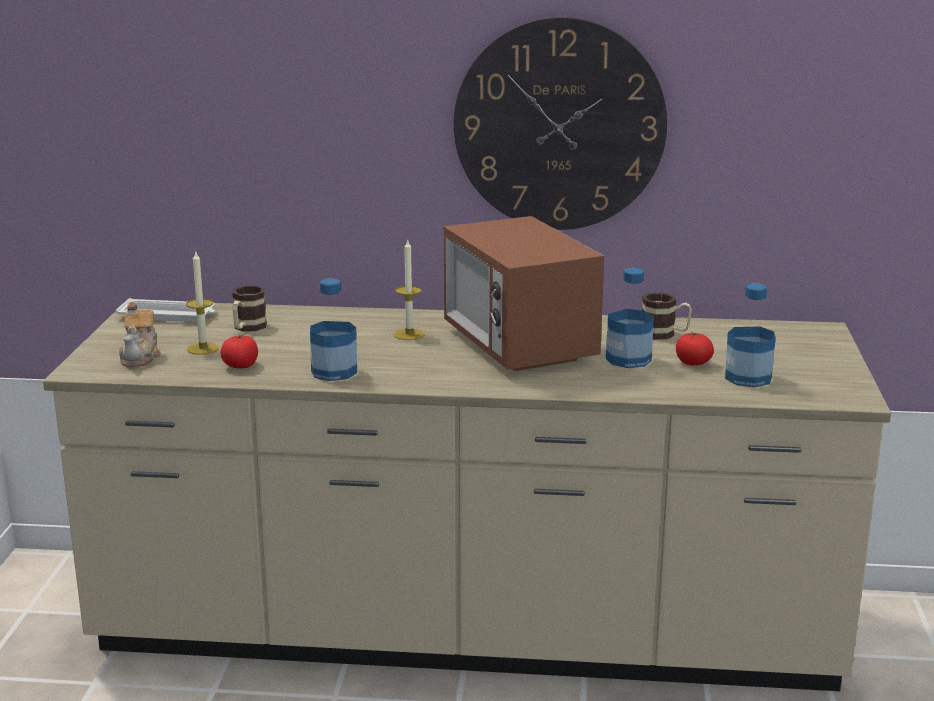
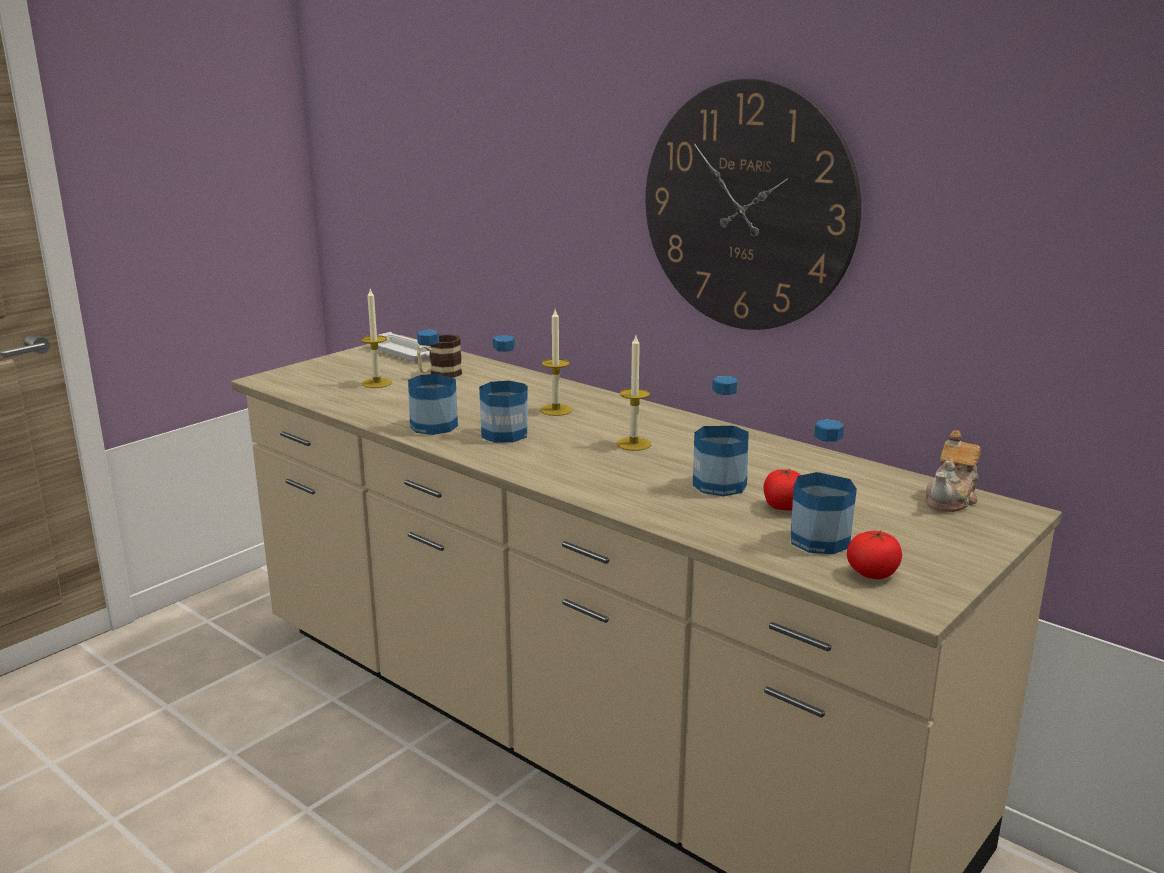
camera: 35 degrees right, 0 degrees up
teapot [119,301,161,367] -> teapot moved to [925,430,980,512]
tomato [220,335,258,369] -> tomato moved to [847,531,902,579]
microwave [444,216,604,371] -> candle [617,336,651,451]
mug [642,293,692,340] -> none
none -> bottle [479,335,528,443]

